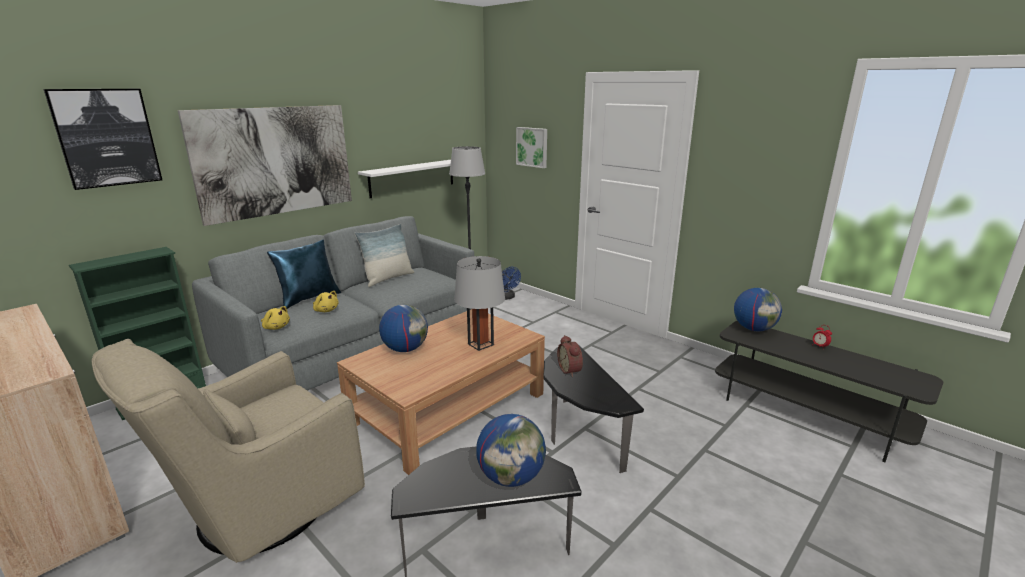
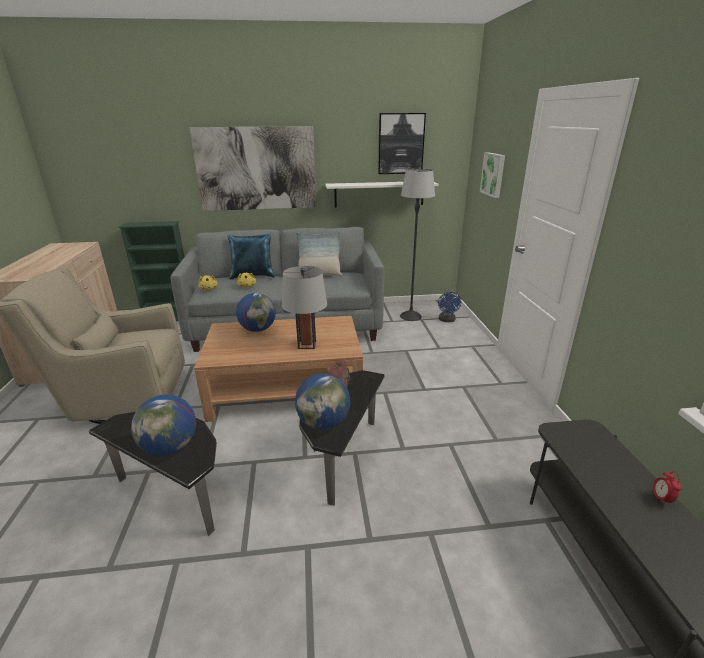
camera: 40 degrees right, 5 degrees up
picture [43,89,162,190] -> picture moved to [378,113,426,174]
globe [734,288,782,331] -> globe moved to [295,374,350,430]

